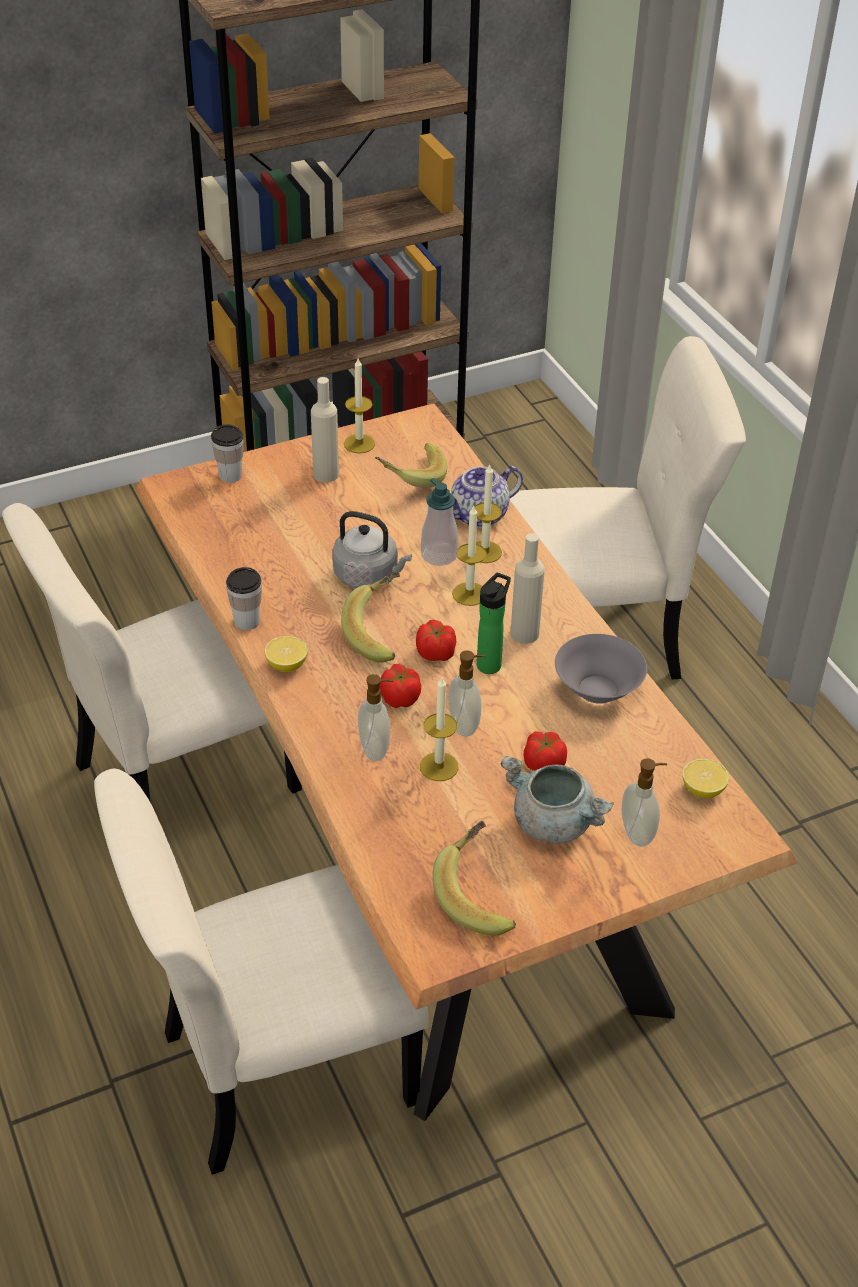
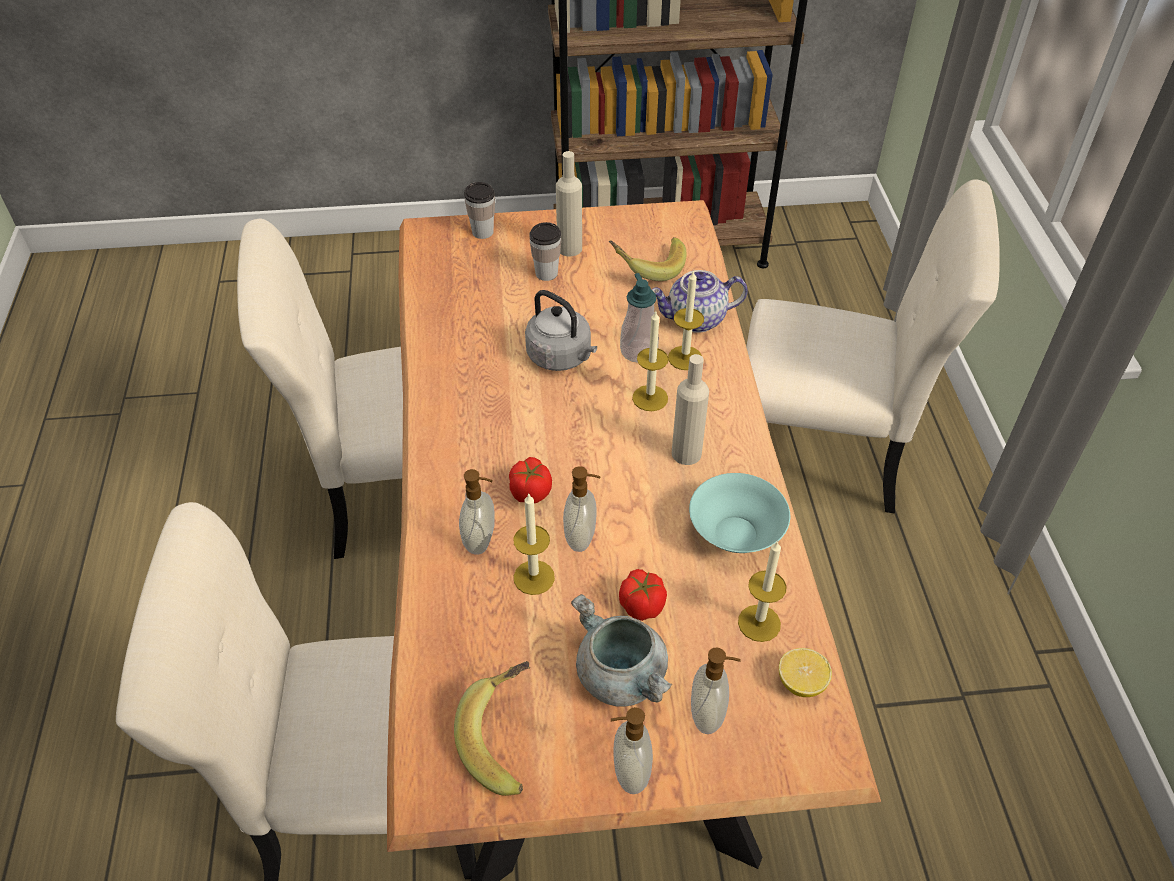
camera: 20 degrees right, 5 degrees up
cup [226,567,262,630] -> cup moved to [529,222,561,281]
lemon [265,636,308,672] -> none
banana [341,571,400,663] -> none
candle [344,358,375,453] -> candle moved to [738,540,787,642]
tomato [416,620,456,661] -> none
bottle [477,573,511,674] -> none
grey bowl [555,634,647,704] -> turquoise bowl [689,473,790,553]
none -> soap dispenser [611,707,653,794]

